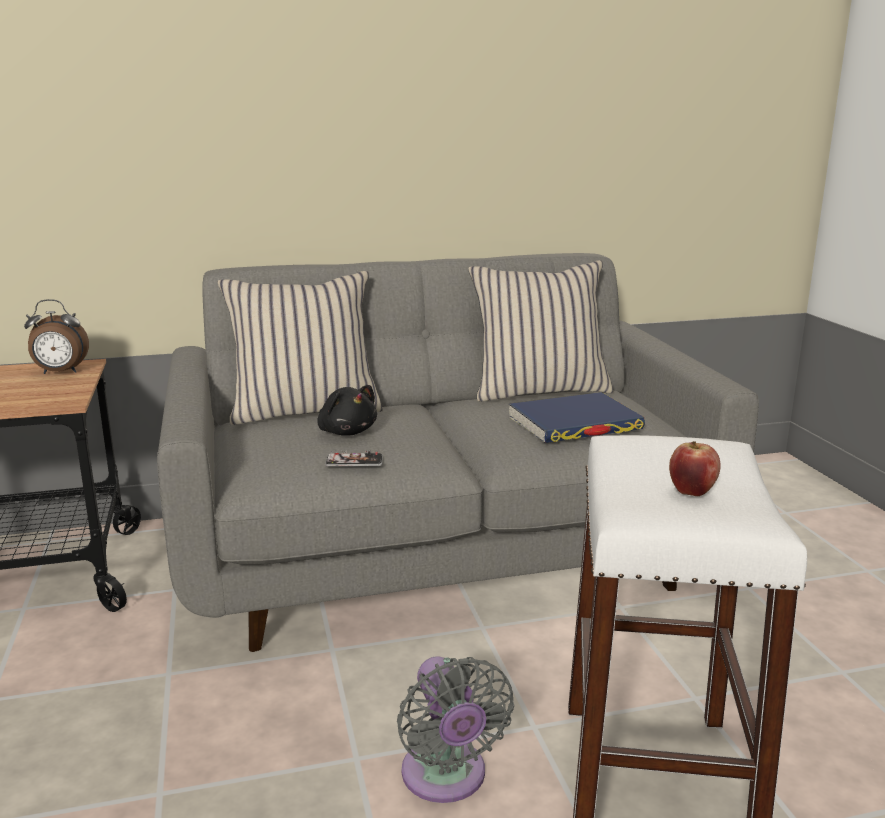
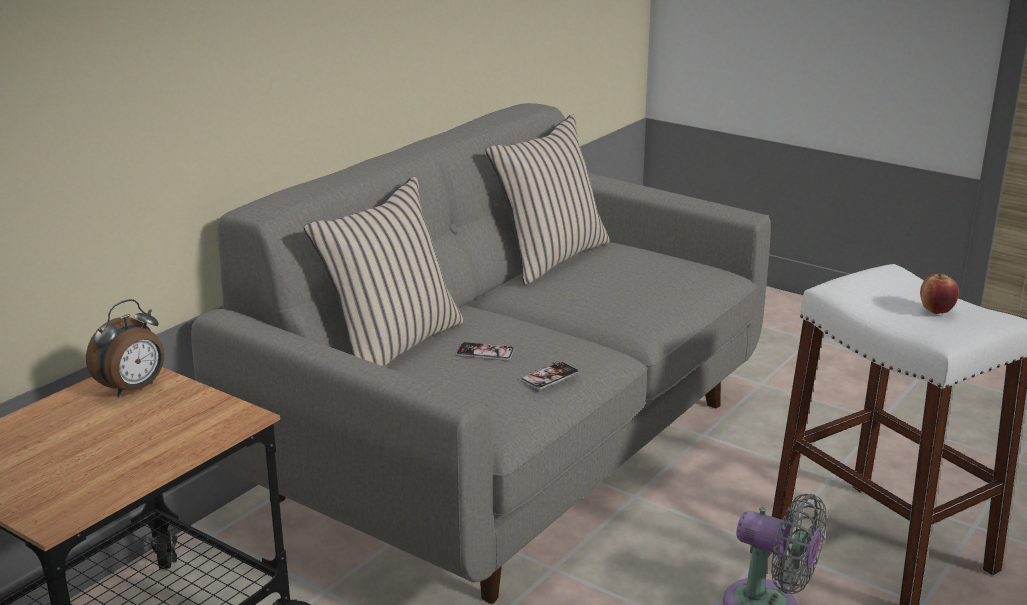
camera: 40 degrees left, 5 degrees up
black plush toy [317,385,377,436] -> phone [456,341,514,361]
blue book [509,392,645,443] -> none

